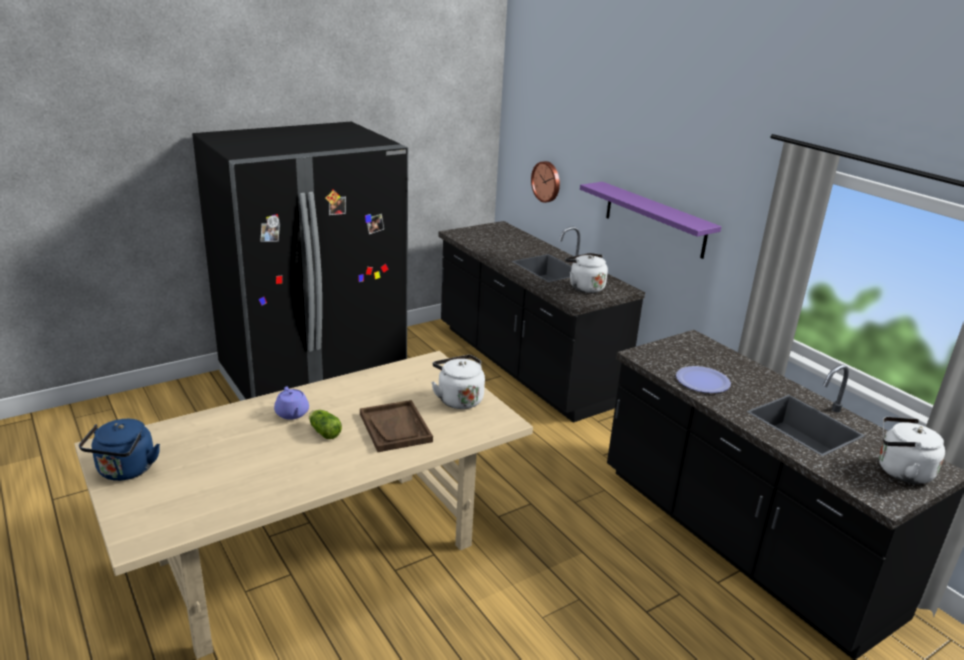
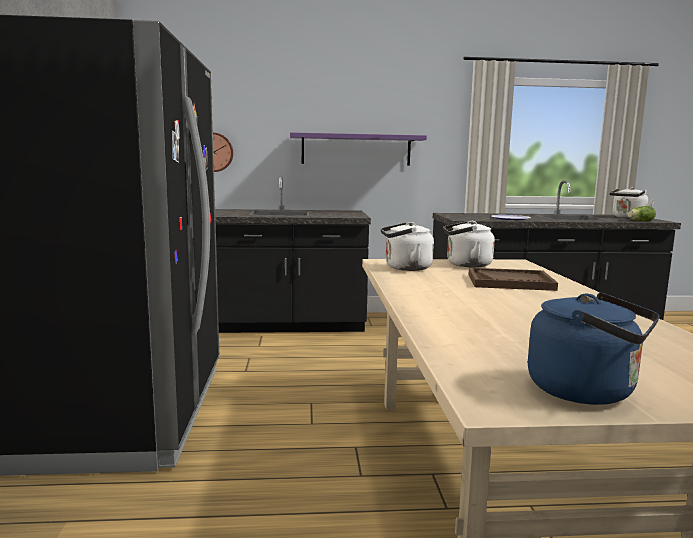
camera: 60 degrees left, 15 degrees down
purple teapot [274,387,309,420] -> none
lettuce [309,410,342,439] -> lettuce moved to [628,206,656,221]
white kettle [565,253,608,293] -> white kettle moved to [381,222,434,271]

